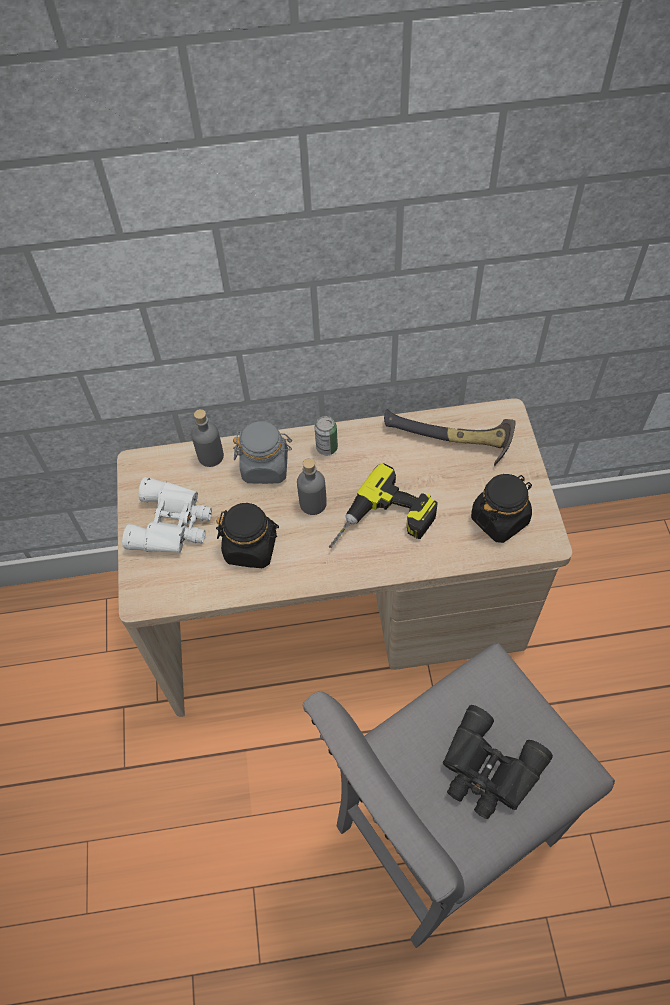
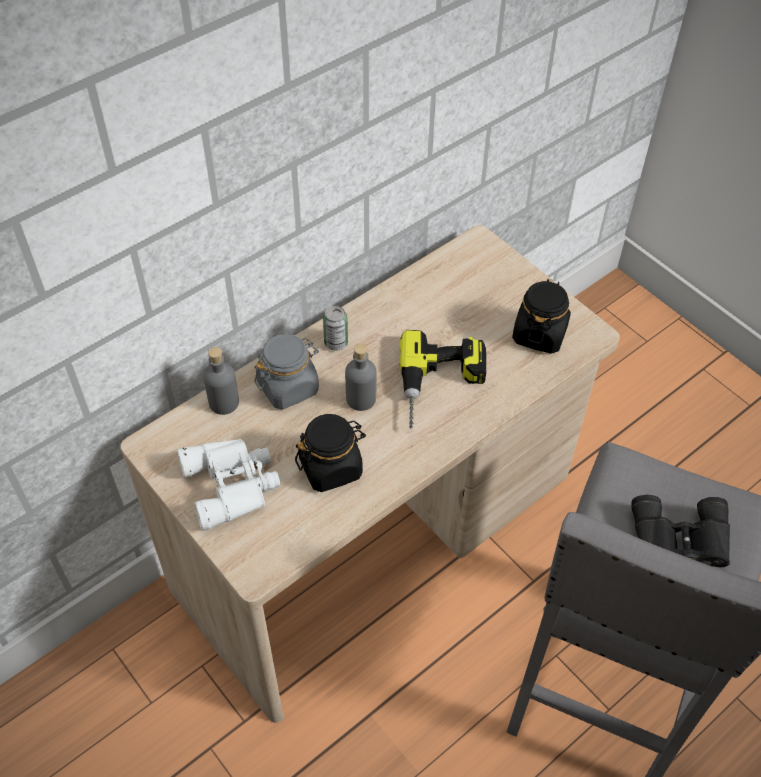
camera: 35 degrees left, 5 degrees down
hammer [384,409,516,466] -> none

